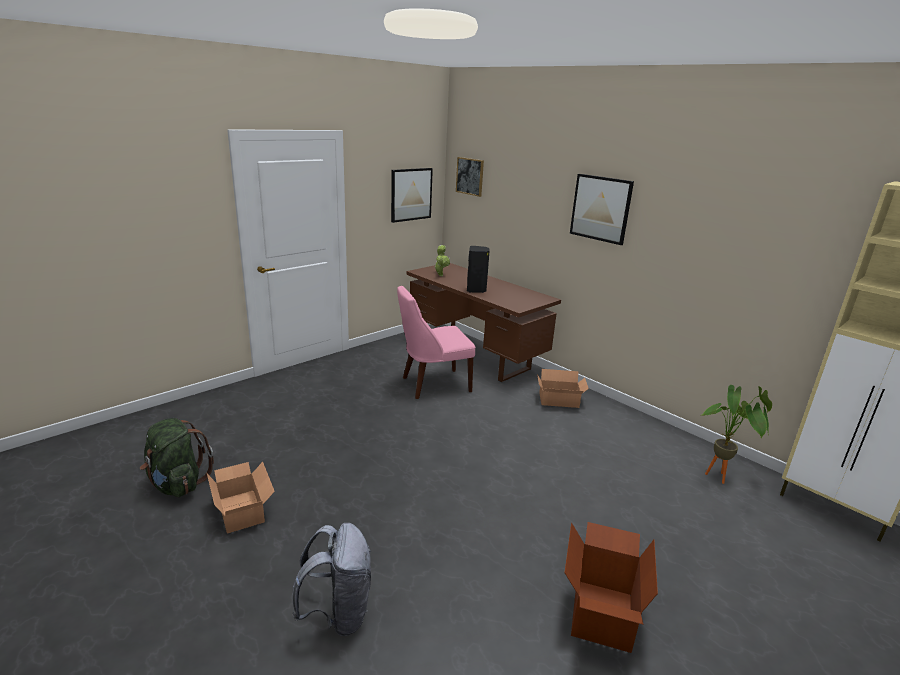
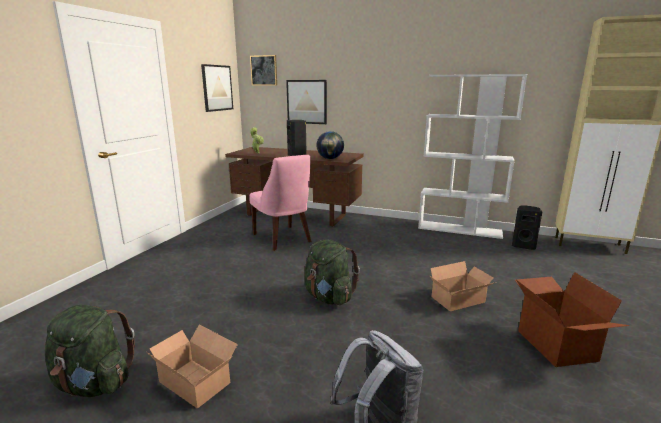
camera: 25 degrees left, 5 degrees down
pink chair [397,286,475,399] -> pink chair turned 75 degrees counterclockwise [249,155,312,251]
cardboard box [537,369,589,408] -> cardboard box moved to [429,261,496,311]
picture [570,174,634,245] -> picture moved to [286,80,327,124]
potted plant [702,385,772,484] -> black speaker [512,205,542,250]
none -> green backpack [304,239,360,305]
none -> globe [317,131,344,159]
none -> white bookcase [418,74,527,239]

